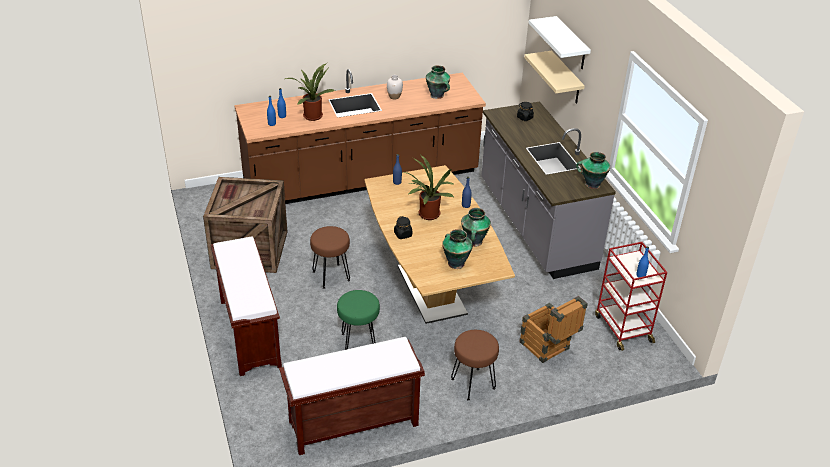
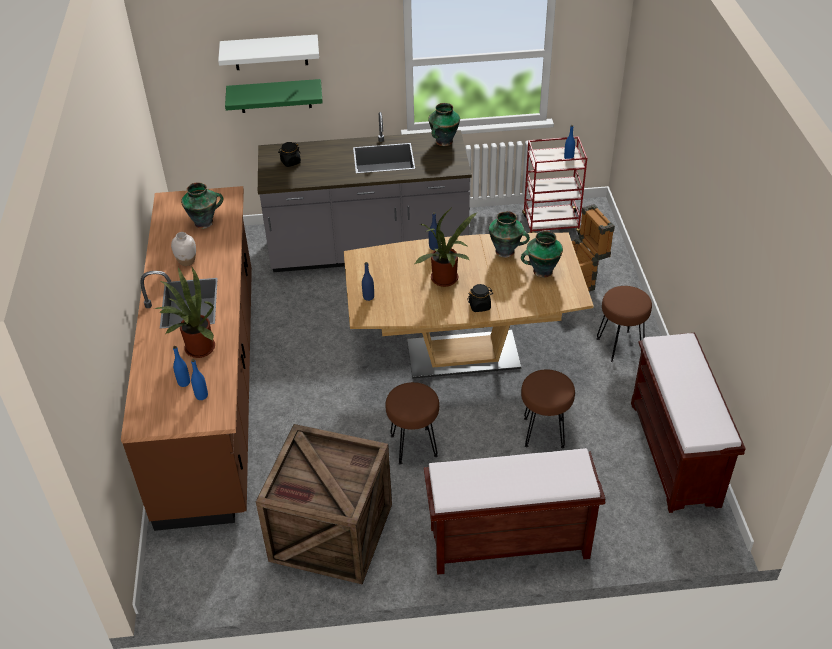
camera: 75 degrees left, 5 degrees up
green stool [337,290,380,350] -> brown stool [521,369,575,448]
beige shelf [524,51,585,103] -> green shelf [225,79,323,113]

